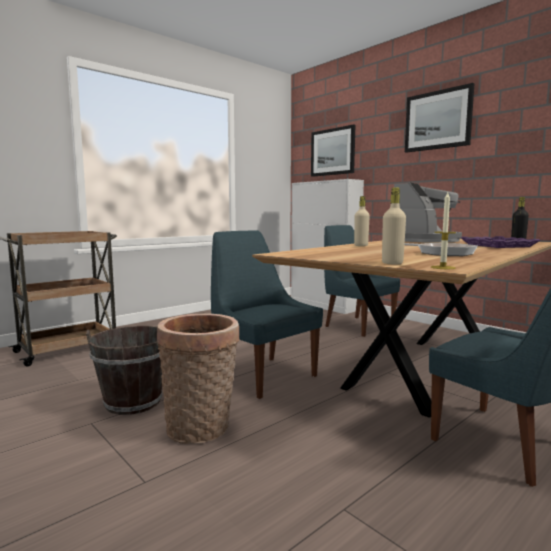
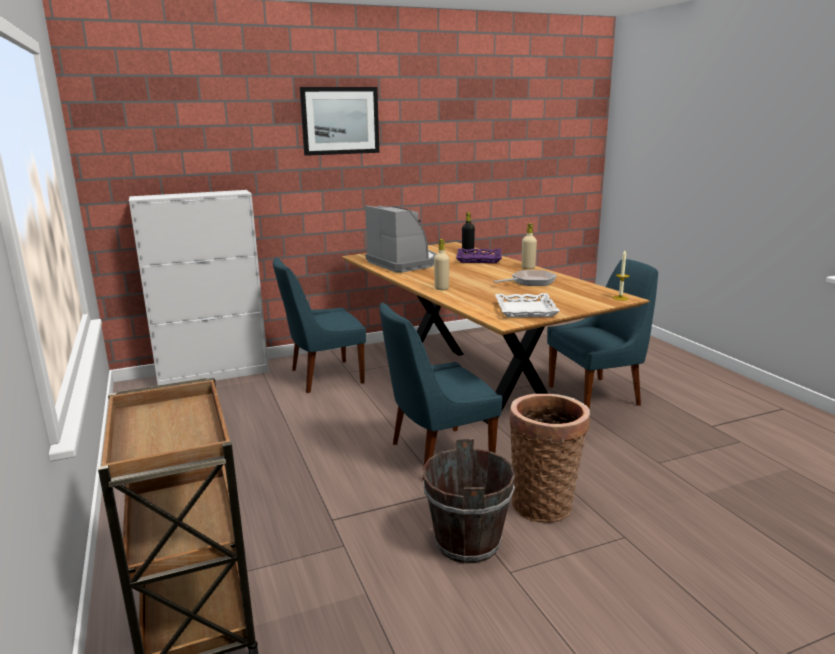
camera: 70 degrees left, 10 degrees up
picture [311,124,355,177] -> none
beige bottle [382,187,406,264] -> beige bottle moved to [522,223,537,269]
none -> white tray [495,293,560,318]

